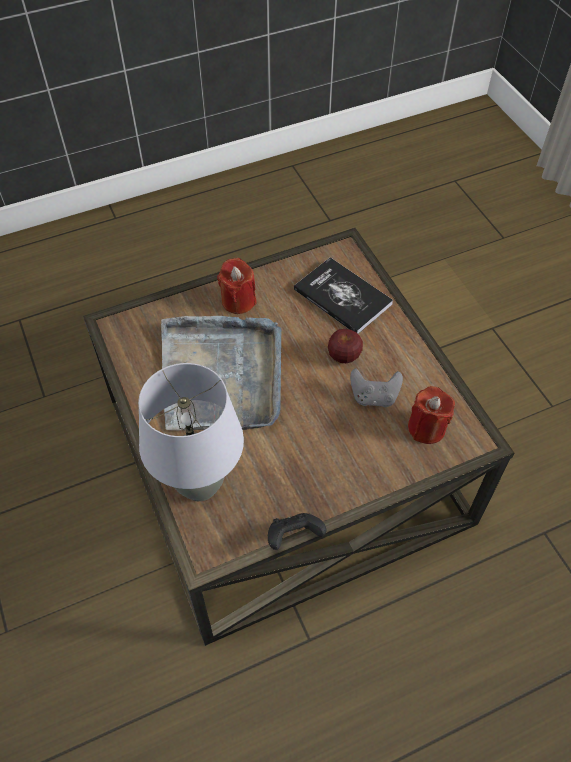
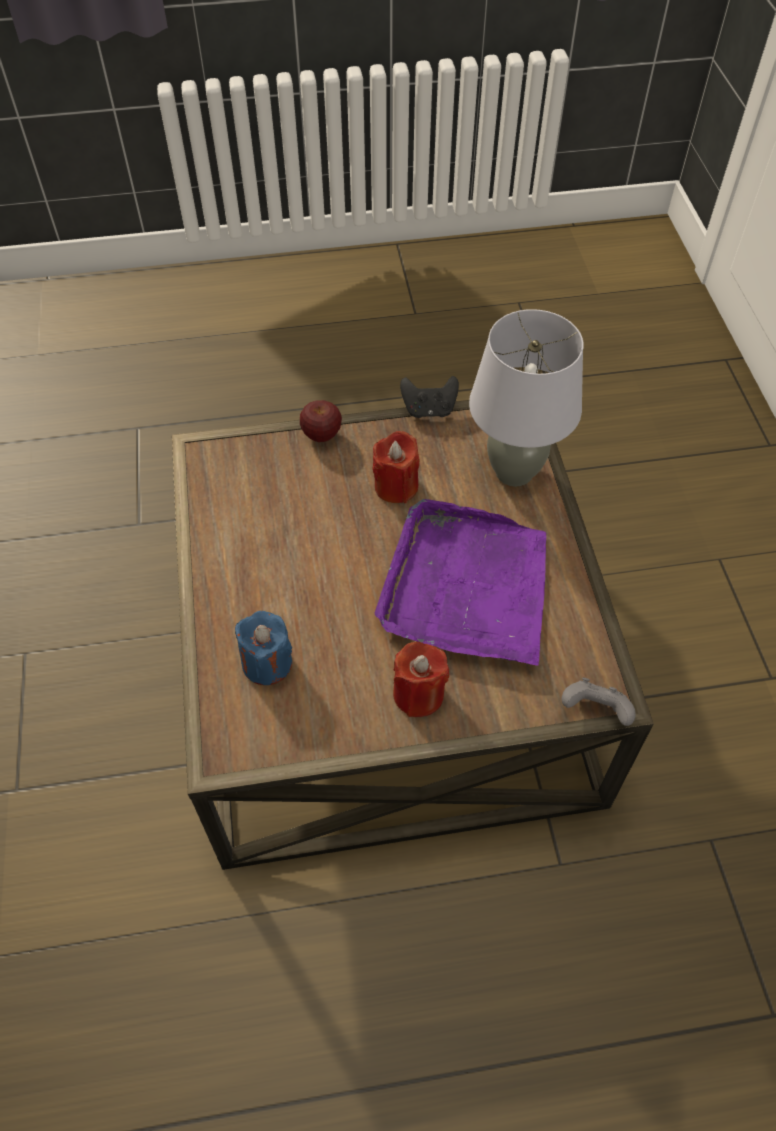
camera: 165 degrees left, 0 degrees up
grey tray [161,316,281,431] -> purple tray [375,499,546,666]
book [294,257,393,334] -> blue candle [235,611,292,685]
apple [328,329,363,363] -> apple moved to [300,400,342,442]
grey game controller [350,368,403,407] -> grey game controller moved to [562,677,636,726]
red candle [408,386,455,444] -> red candle moved to [372,431,420,503]

